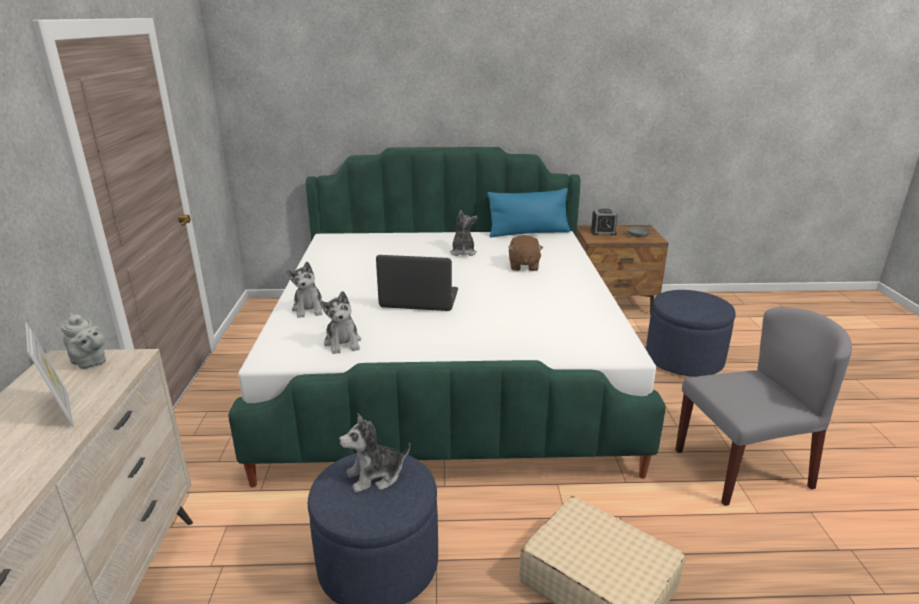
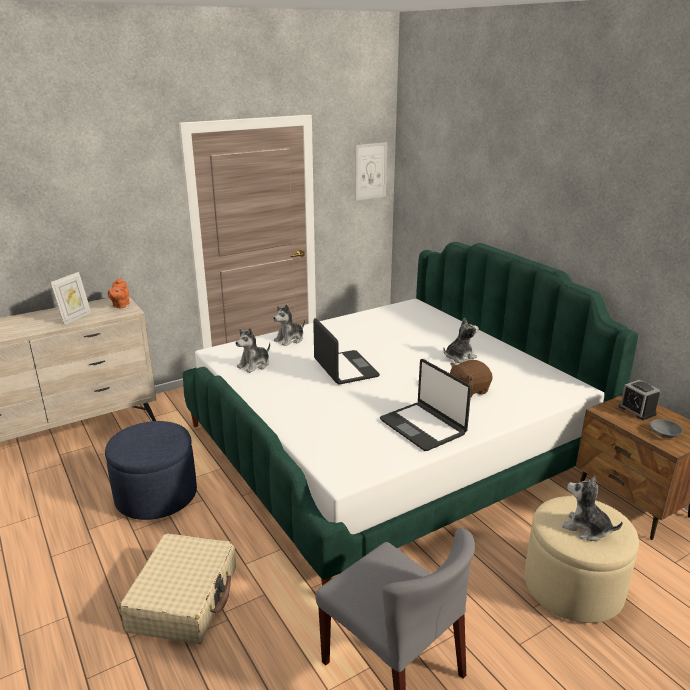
camera: 60 degrees right, 0 degrees up
grey teapot [61,313,106,369] -> orange teapot [108,278,129,308]
plush toy [339,413,410,493] -> plush toy moved to [562,476,623,541]
blue pillow [487,188,570,237] -> none
blue ottoman [646,290,736,377] -> beige ottoman [524,496,639,623]
none -> picture [355,142,387,200]
none -> laptop [380,359,471,451]

